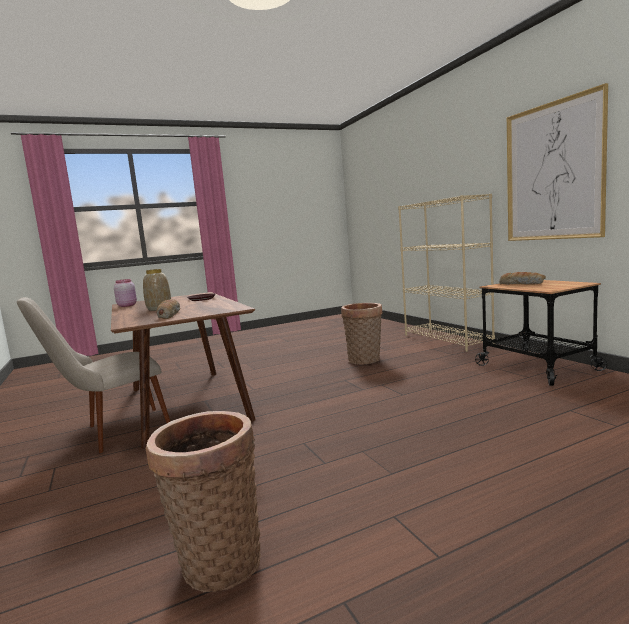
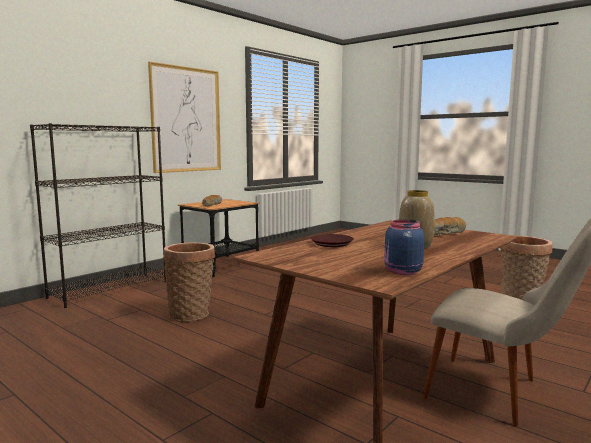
camera: 115 degrees left, 0 degrees up
pink jar [114,279,137,307] -> blue jar [384,220,425,275]
beige bookcase [398,194,495,352] -> black bookcase [30,123,166,308]

